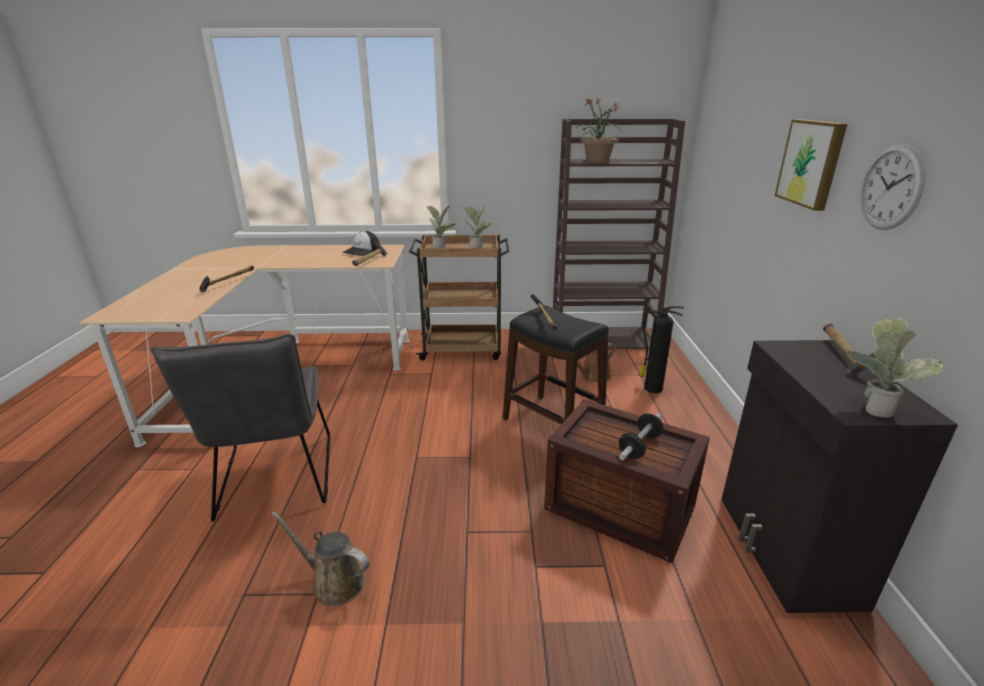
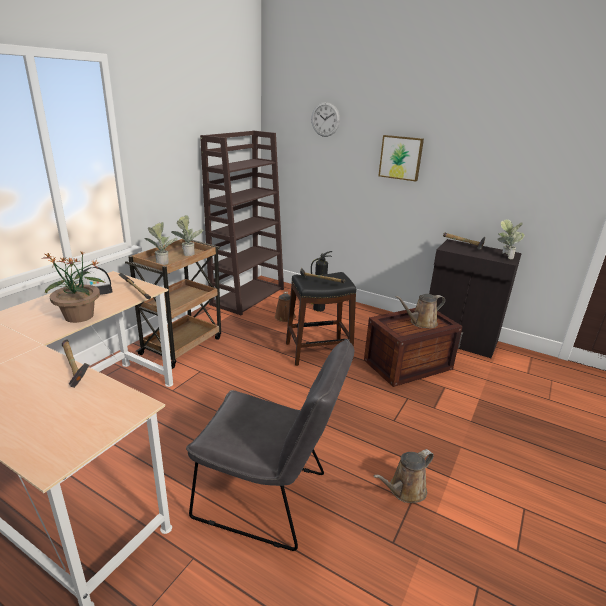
camera: 60 degrees left, 0 degrees up
potted plant [576,97,621,163] -> potted plant moved to [45,252,105,323]
dumbbell [619,413,663,460] -> brown watering can [395,294,445,328]
wall clock [861,144,925,230] -> wall clock moved to [311,102,340,137]

